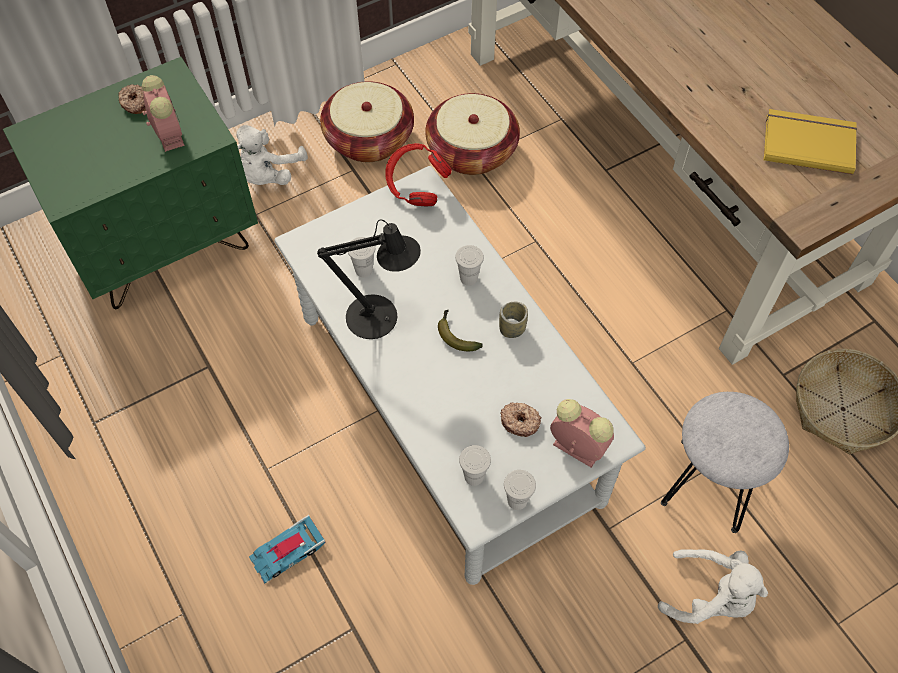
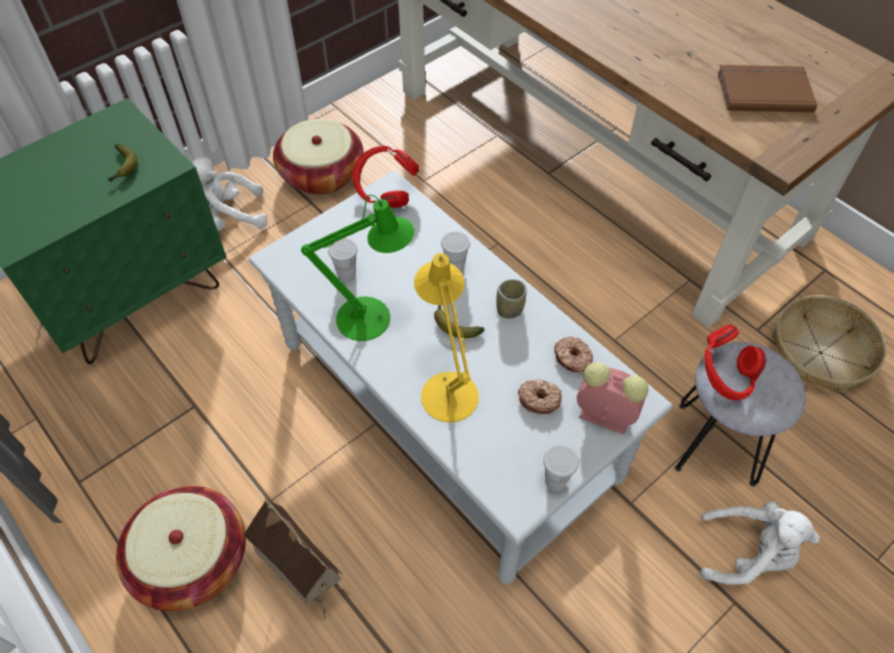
camera: 10 degrees left, 5 degrees down
donut [119,84,146,114] -> donut moved to [554,336,593,372]
alarm clock [142,75,185,152] -> banana [108,144,137,182]
white plush toy [236,125,308,185] -> white plush toy turned 60 degrees clockwise [192,157,268,231]
toy car [249,515,326,583] -> toy house [243,498,349,620]
black table lamp [317,219,421,339] -> green table lamp [301,195,415,341]
basket [425,93,520,175] -> basket moved to [116,486,246,611]
white cup [459,445,491,486] -> none
yellow book [764,109,857,175] -> brown book [718,65,817,112]
none -> yellow table lamp [414,253,479,423]
none -> red headphones [705,324,766,400]

